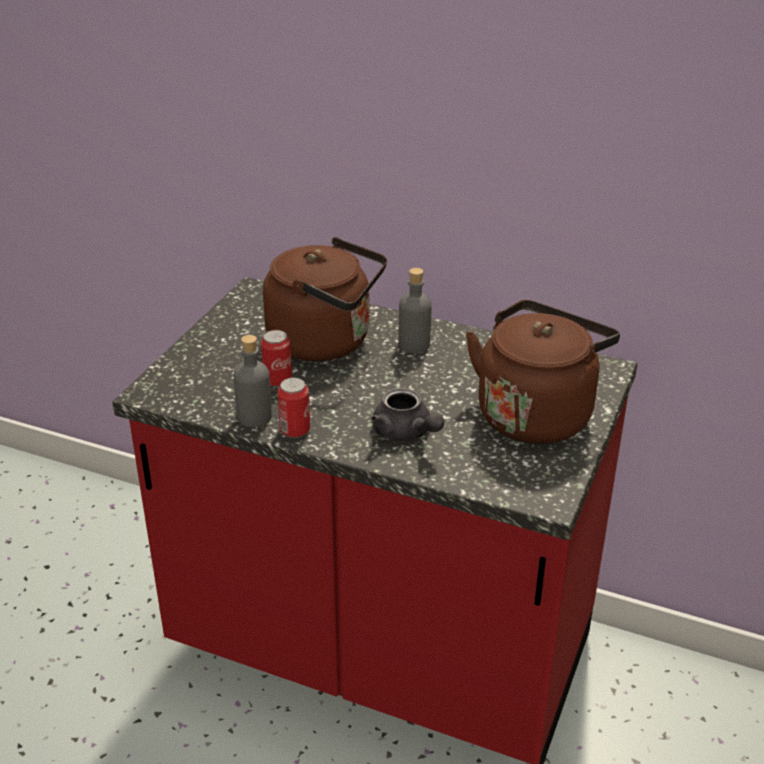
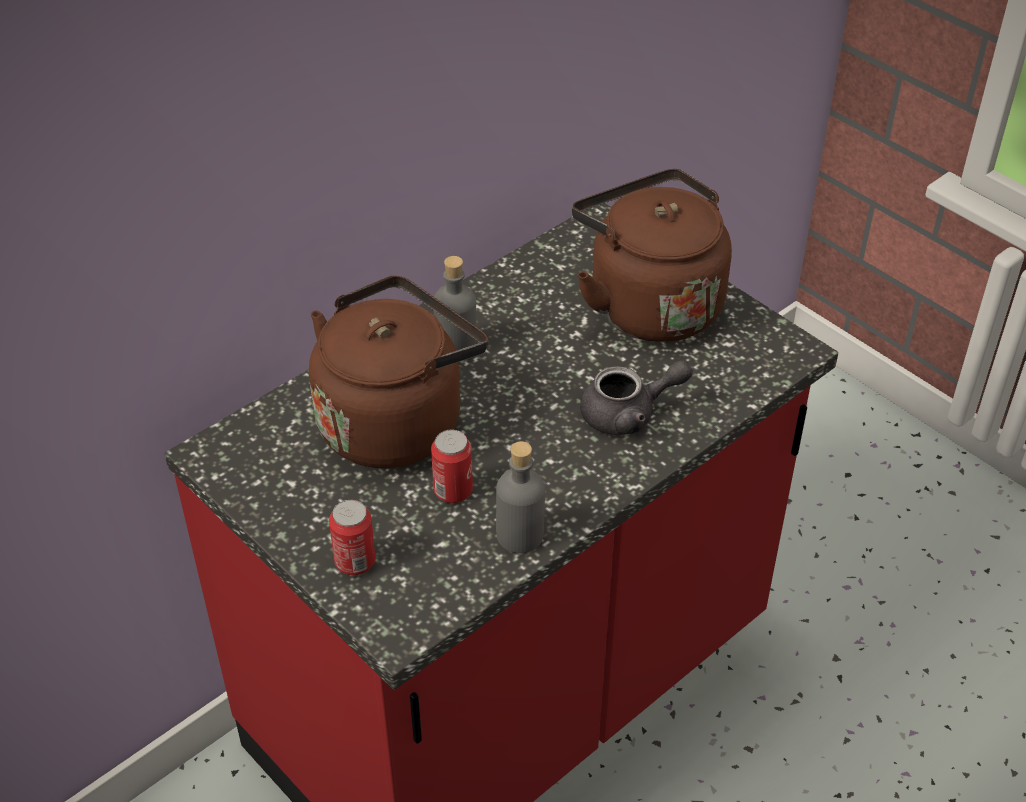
camera: 65 degrees left, 10 degrees up
can [278,377,310,438] -> can moved to [329,500,375,575]

